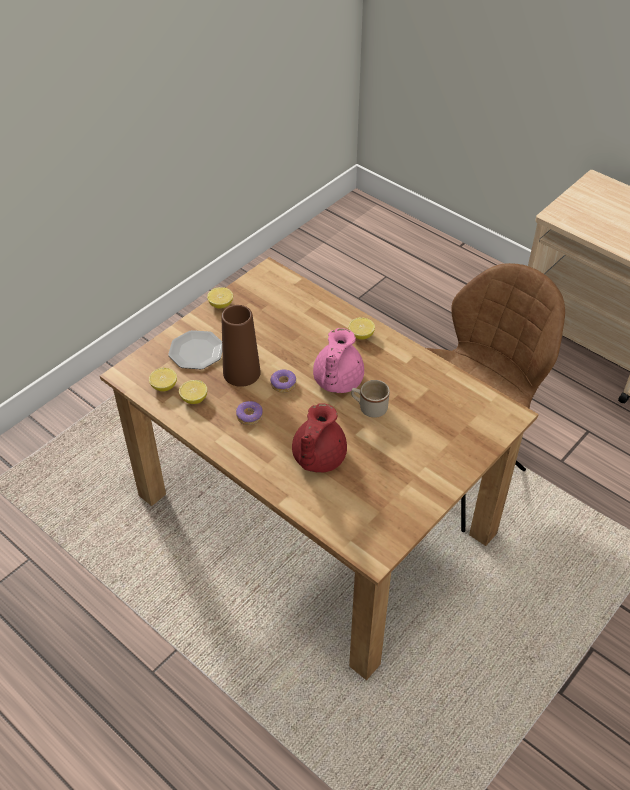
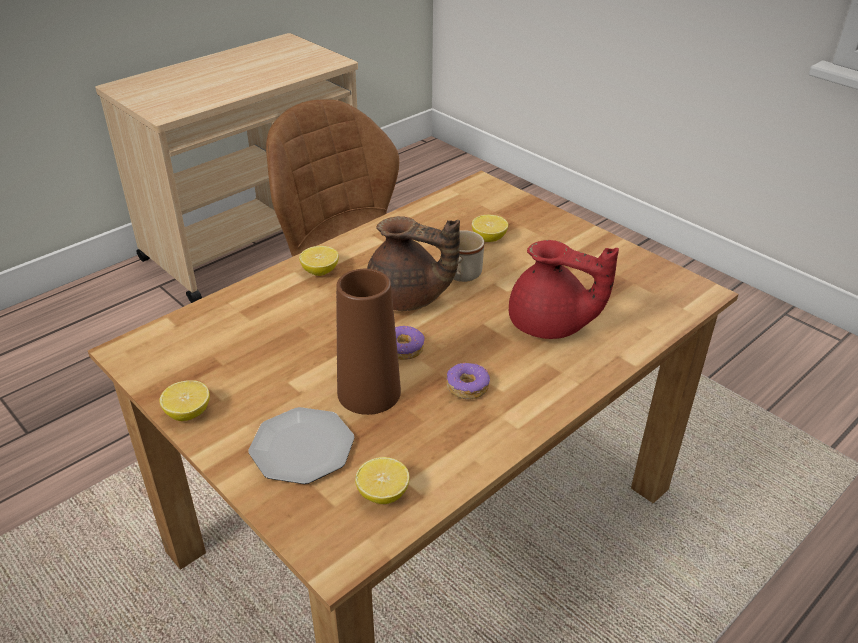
camera: 85 degrees left, 10 degrees down
lemon [179,380,207,404] -> lemon moved to [472,215,508,242]
pink teapot [313,328,364,393] -> brown teapot [367,216,460,311]

